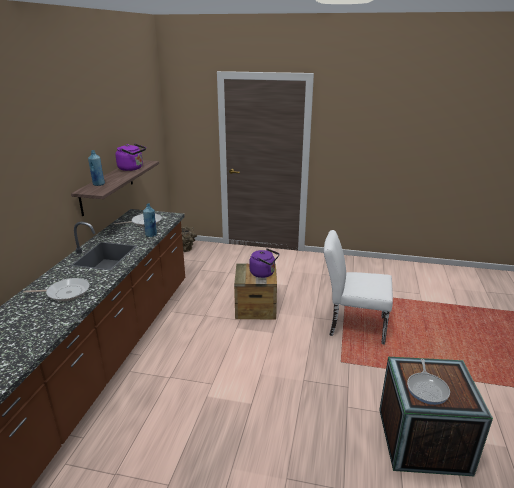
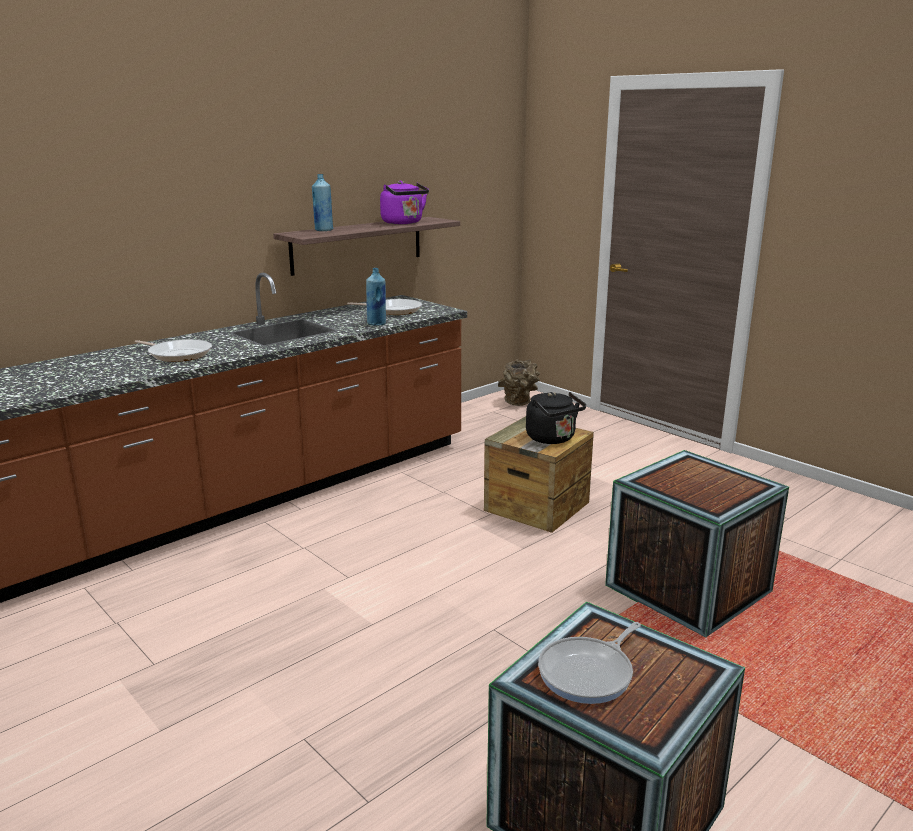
camera: 35 degrees right, 5 degrees down
purple kettle [250,248,279,278] -> black kettle [526,392,586,444]
white chair [324,230,393,345] -> crate [605,450,789,637]

